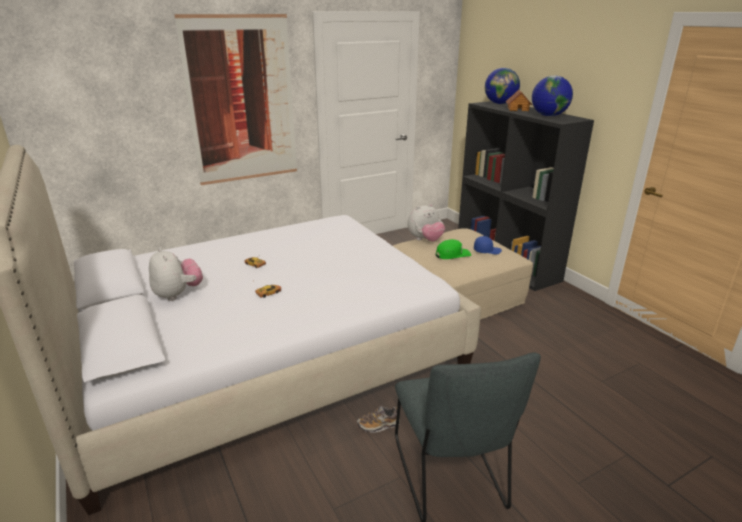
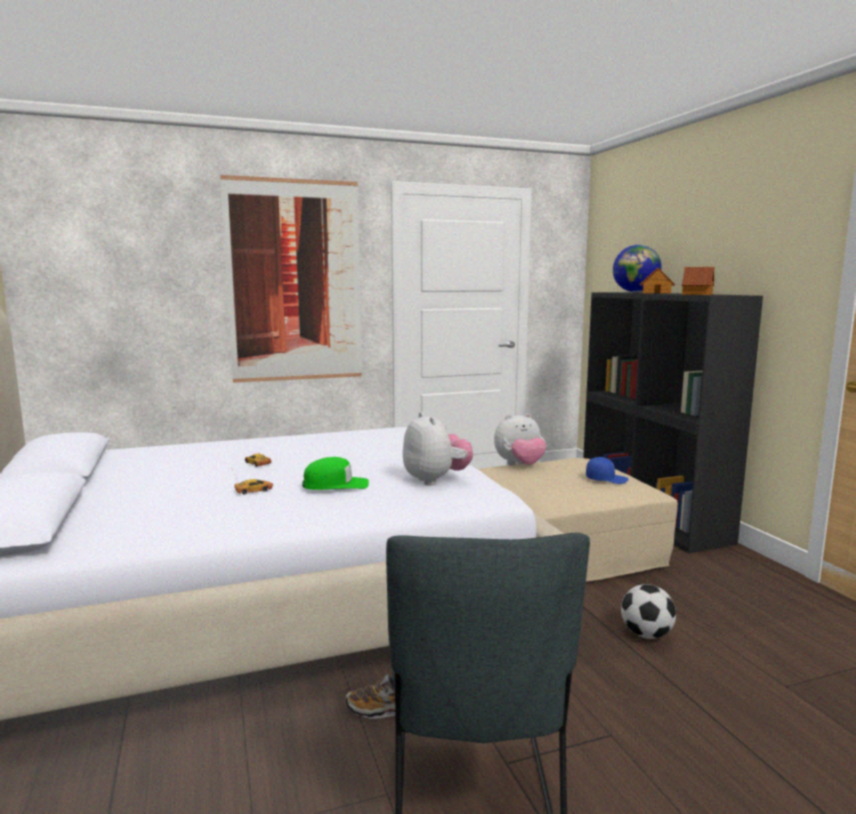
camera: 10 degrees right, 15 degrees down
plush toy [149,247,203,301] -> plush toy moved to [403,412,473,486]
green cap [435,239,471,259] -> green cap moved to [302,457,369,490]
globe [532,76,573,116] -> toy house [682,267,715,295]
none -> football [621,584,676,639]

